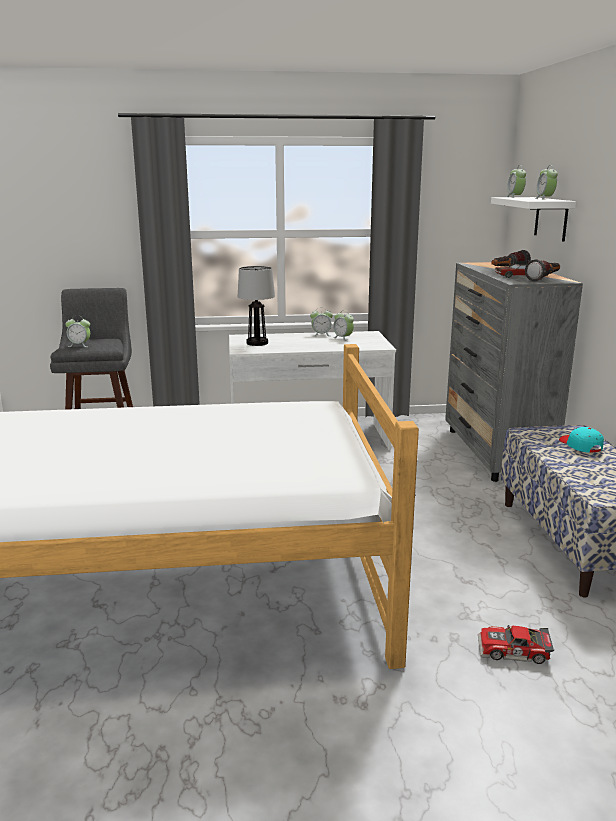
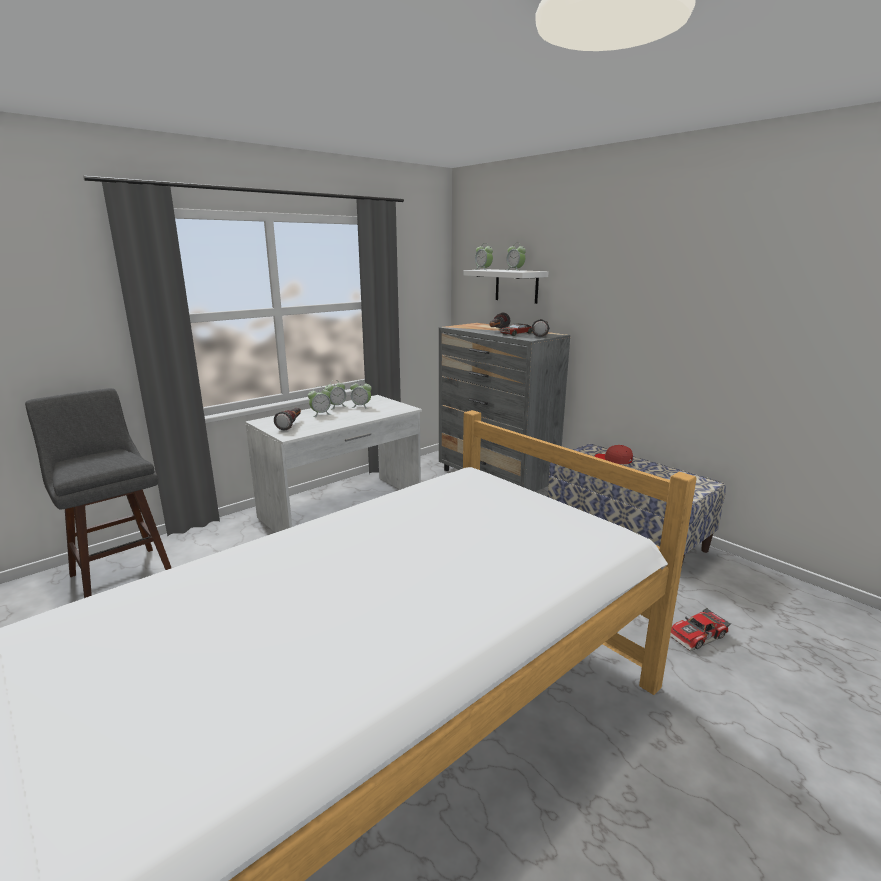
camera: 35 degrees left, 0 degrees up
alarm clock [65,315,90,347] -> alarm clock moved to [308,386,331,417]
table lamp [238,266,275,346] -> flashlight [274,408,301,431]
turquoise cap [559,427,604,453] -> red cap [594,445,633,464]

